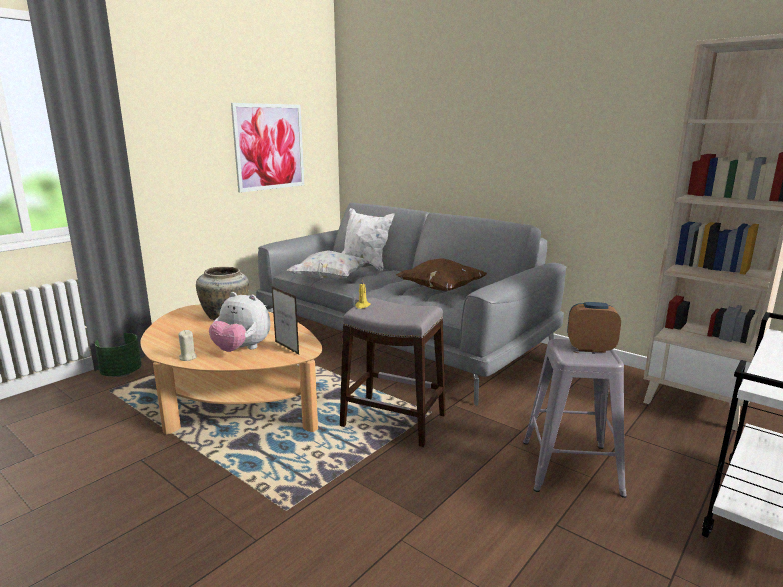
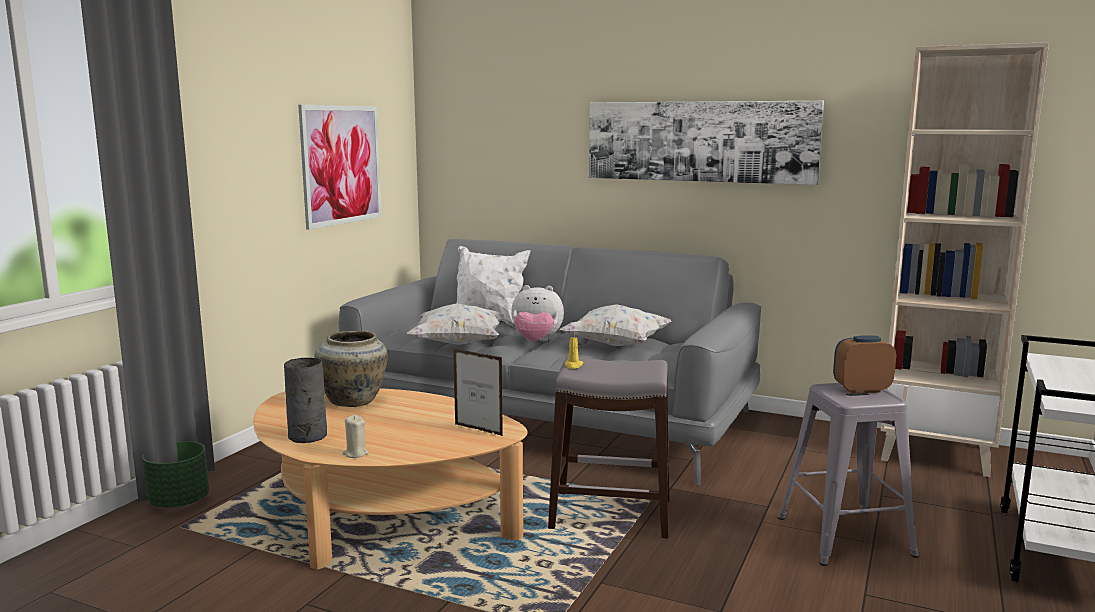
camera: 15 degrees left, 5 degrees down
plush toy [209,292,271,352] -> plush toy moved to [511,285,564,341]
brown pillow [396,258,487,291] -> white pillow [560,304,672,346]
none -> grey vase [284,358,327,443]
none -> picture [589,101,824,185]

